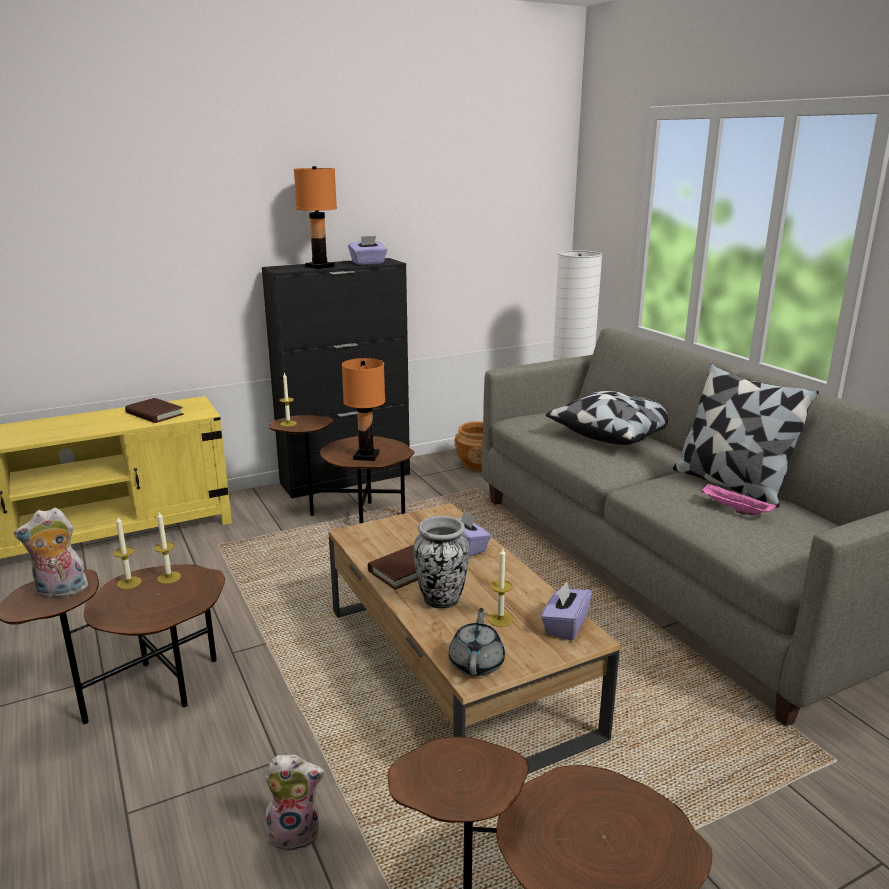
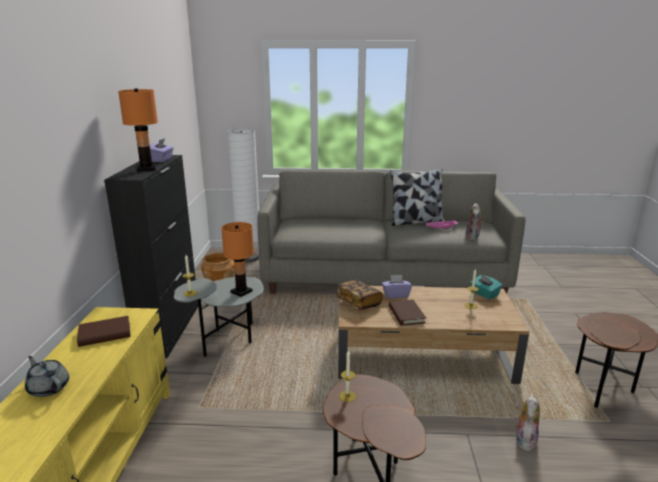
camera: 60 degrees left, 0 degrees up
plush toy [14,507,90,599] -> plush toy moved to [465,203,483,241]
candle [113,517,141,589] -> none
brown side table [269,415,414,524] -> grey side table [174,277,264,357]
vase [413,516,469,609] -> none
grey teapot [449,608,505,676] -> grey teapot moved to [25,356,69,397]
purple tissue box [541,581,592,641] -> turquoise tissue box [470,274,502,300]
pillow [546,390,668,445] -> none
none -> book [336,280,383,310]

